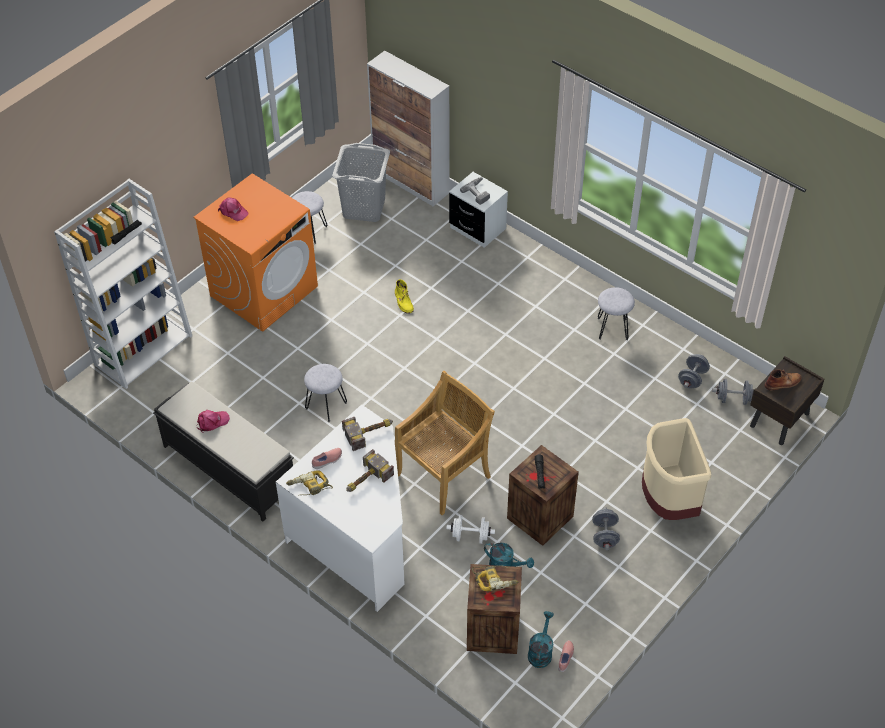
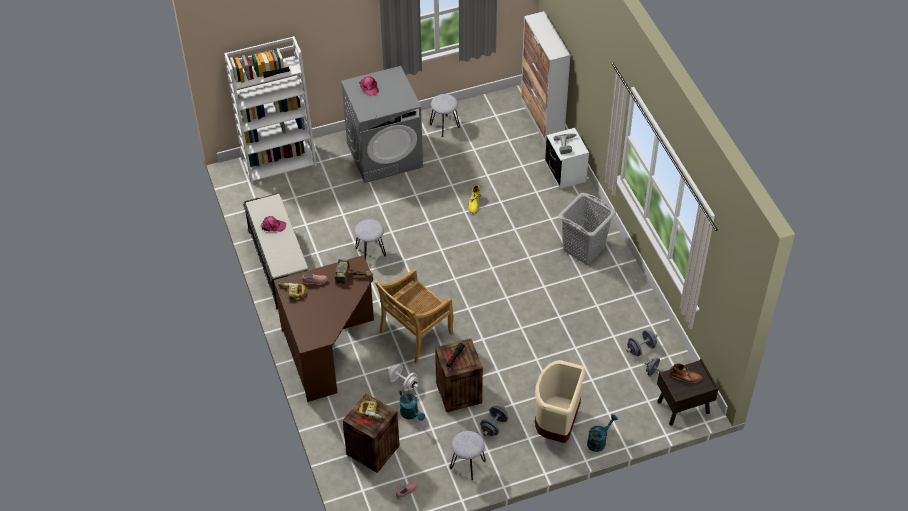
camera: 30 degrees right, 0 degrees up
orange washing machine [194,173,318,332] -> grey washing machine [341,66,423,183]
white desk [276,404,405,612] -> brown desk [274,255,374,402]
grey laundry basket [332,143,390,222] -> grey laundry basket moved to [558,193,616,264]
hammer [346,449,394,492] -> none
beige chair [395,371,495,515] -> beige chair turned 150 degrees clockwise [375,269,454,363]
turquoise watering can [528,611,554,668] -> turquoise watering can moved to [587,414,618,452]
grey stool [597,287,635,340] -> grey stool moved to [450,431,486,480]

